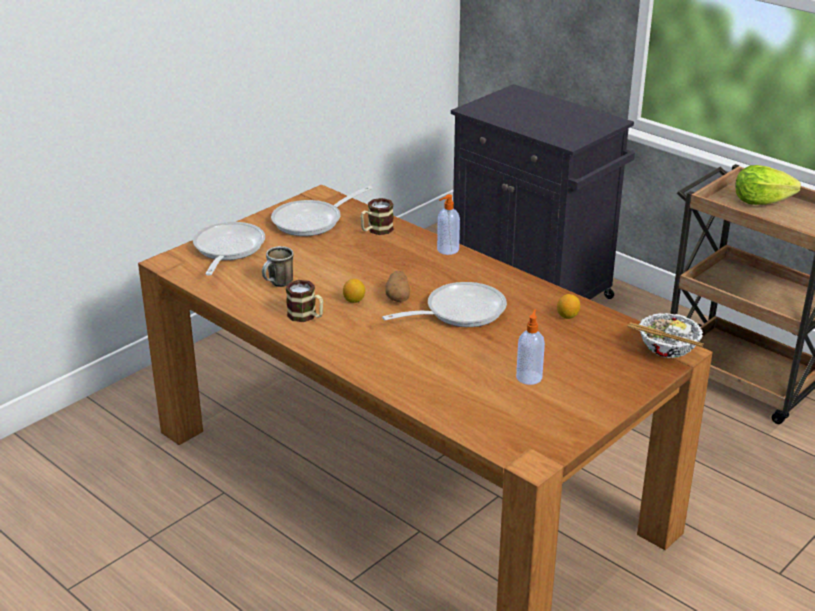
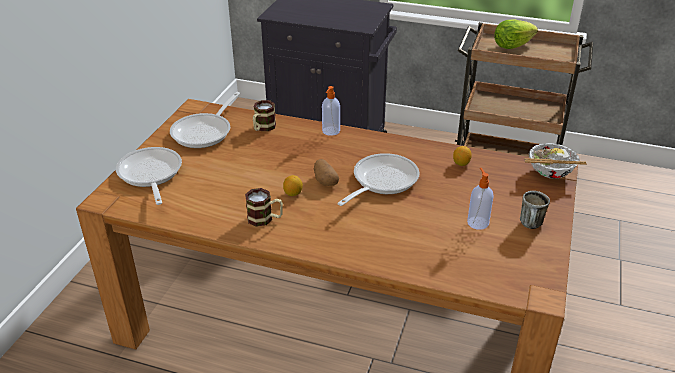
camera: 25 degrees left, 5 degrees up
mug [262,246,294,287] -> mug moved to [520,191,550,229]

